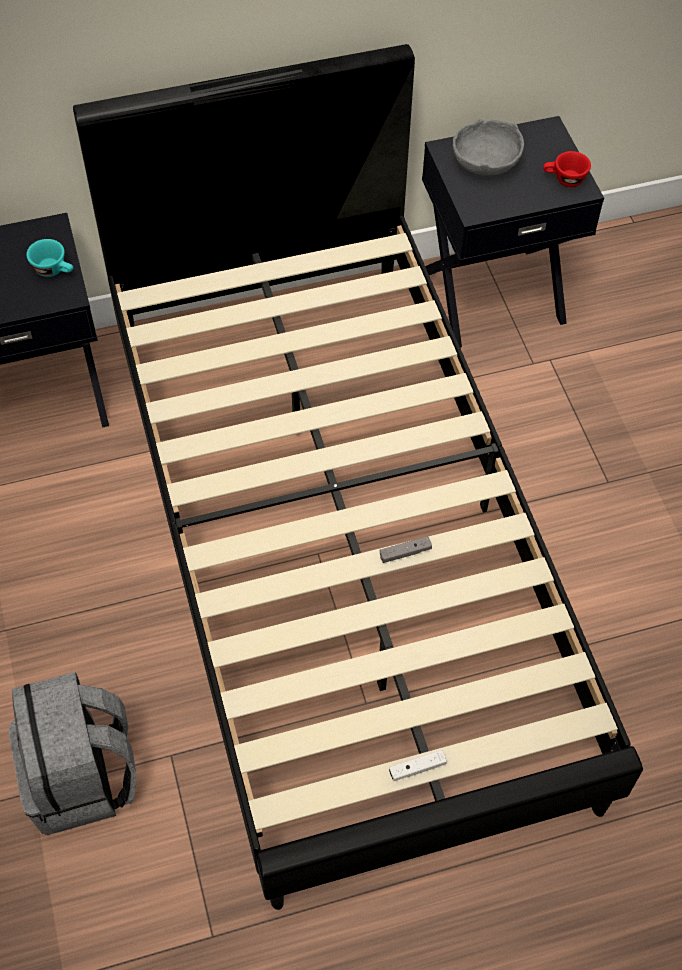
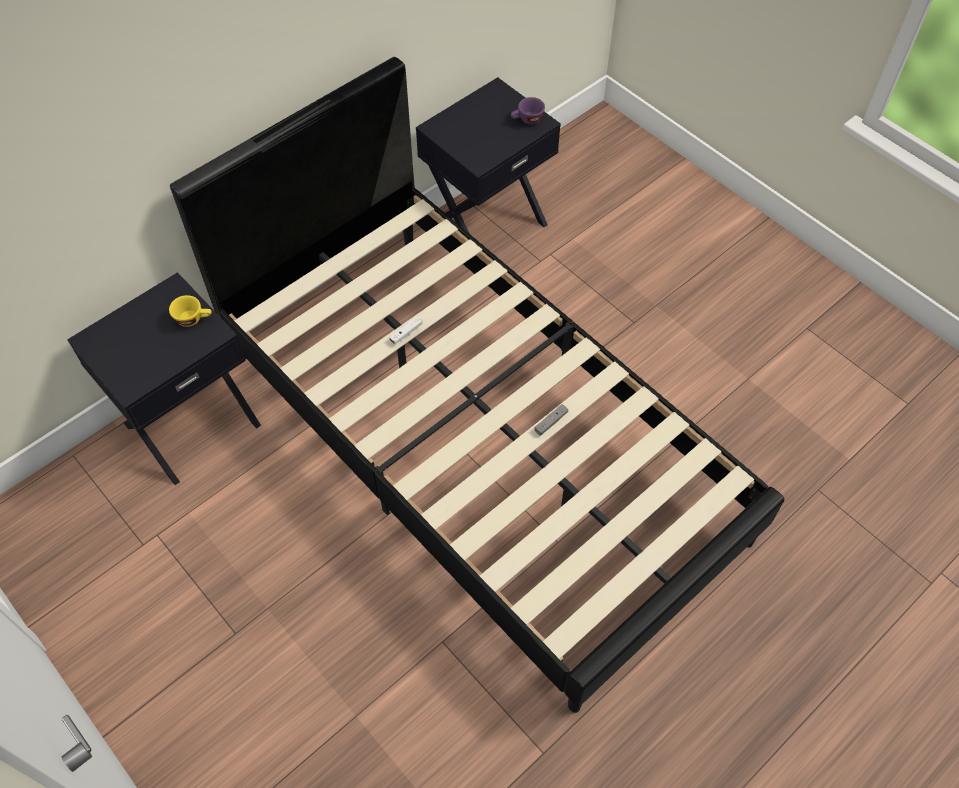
camera: 25 degrees left, 0 degrees up
grey backpack [9,672,136,835] -> none
turquoise cup [26,239,73,277] -> yellow cup [169,295,212,327]
white game controller [389,750,447,781] -> white game controller moved to [389,316,422,345]
grey bowl [453,119,524,176] -> none
red cup [543,151,591,187] -> purple cup [511,97,545,125]

